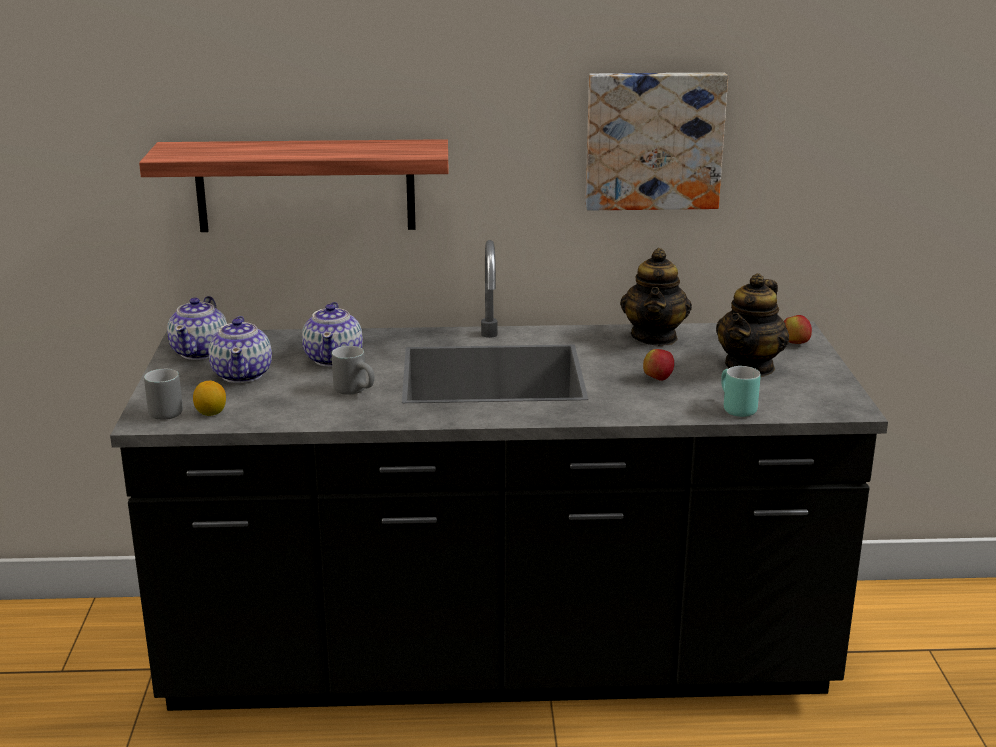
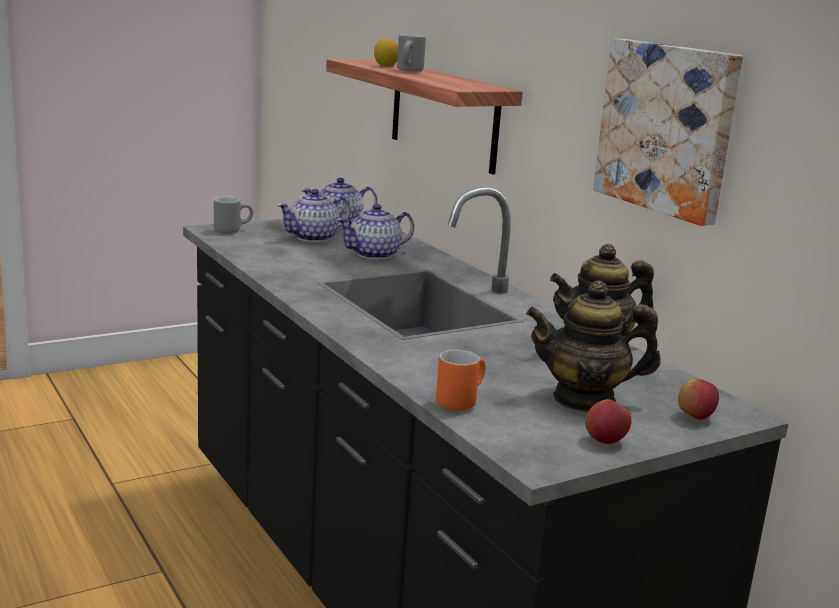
camera: 60 degrees right, 5 degrees down
lemon [193,381,226,416] -> lemon moved to [374,39,398,67]
grey mug [332,346,375,395] -> grey mug moved to [397,34,426,72]
apple [643,349,674,381] -> apple moved to [585,399,632,444]
turquoise mug [721,366,761,417] -> orange mug [436,350,486,411]

